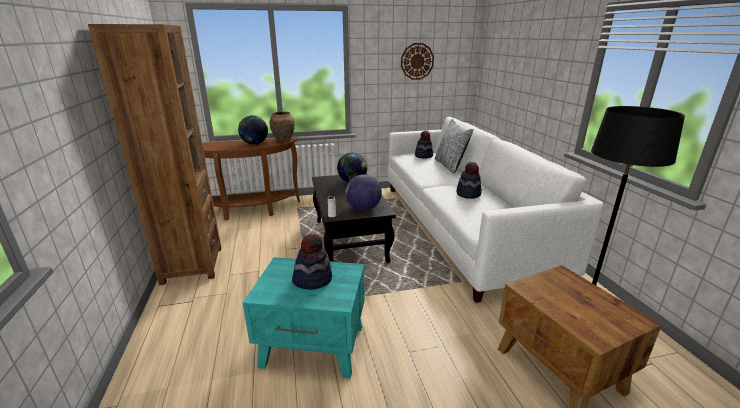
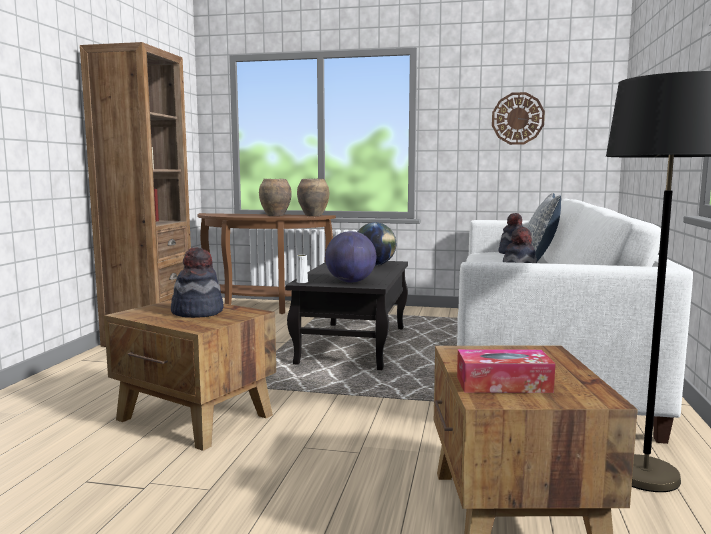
camera: 25 degrees right, 15 degrees down
globe [238,115,268,145] -> brown vase [259,179,292,216]
turquoise side table [243,257,364,379] -> brown side table [104,300,276,451]
none -> tissue box [457,349,555,393]

